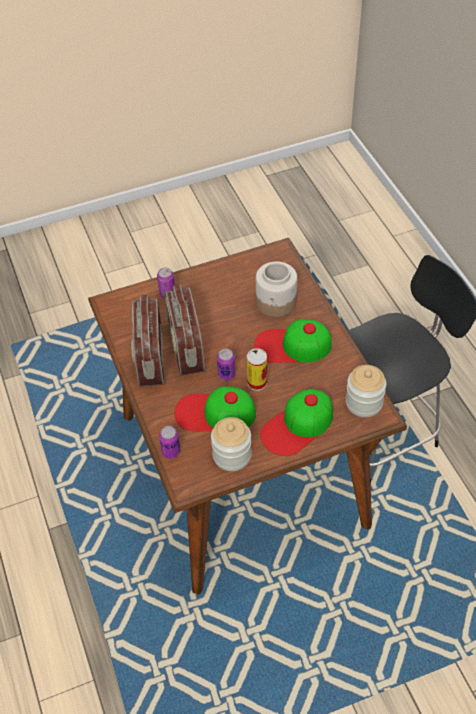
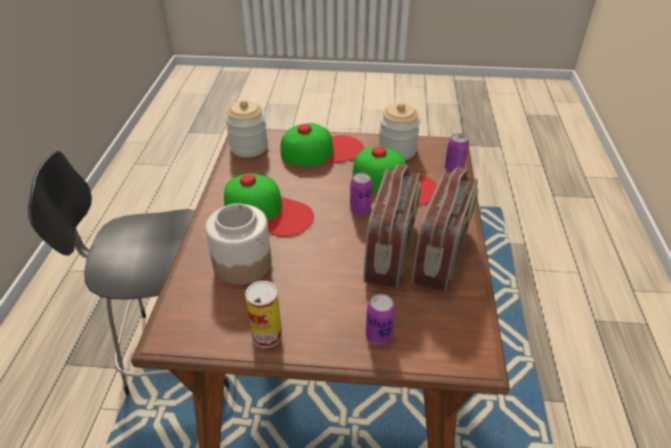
camera: 155 degrees left, 10 degrees down
can [247,348,267,391] -> can moved to [245,281,282,348]

